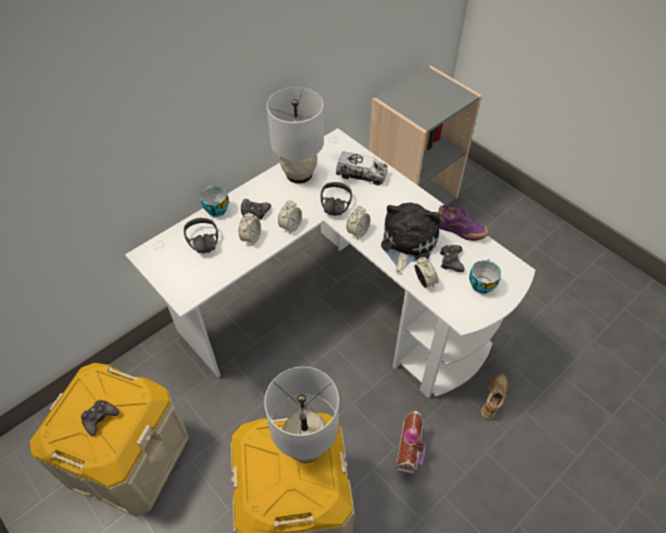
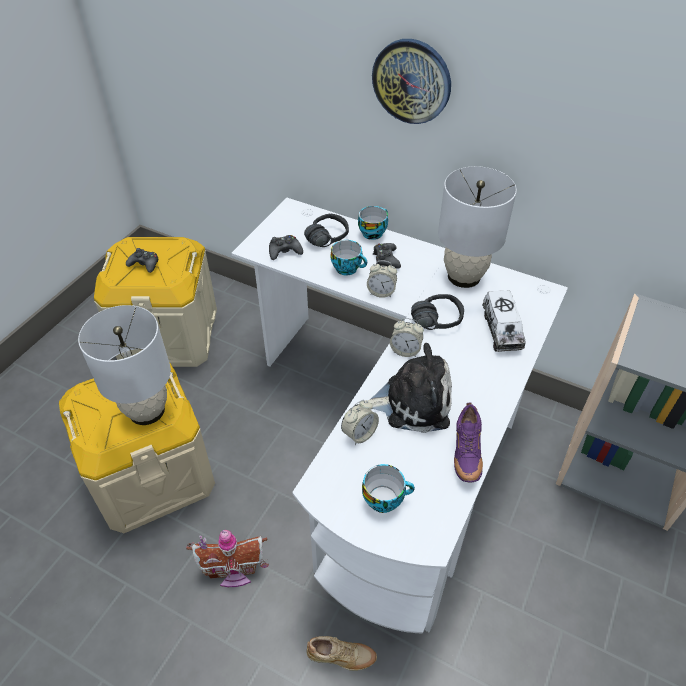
camera: 70 degrees right, 5 degrees down
alarm clock [239,212,261,246] -> cup [330,240,367,276]
black game controller [440,245,465,272] -> black game controller moved to [269,235,303,260]
none -> wall clock [372,39,451,124]

